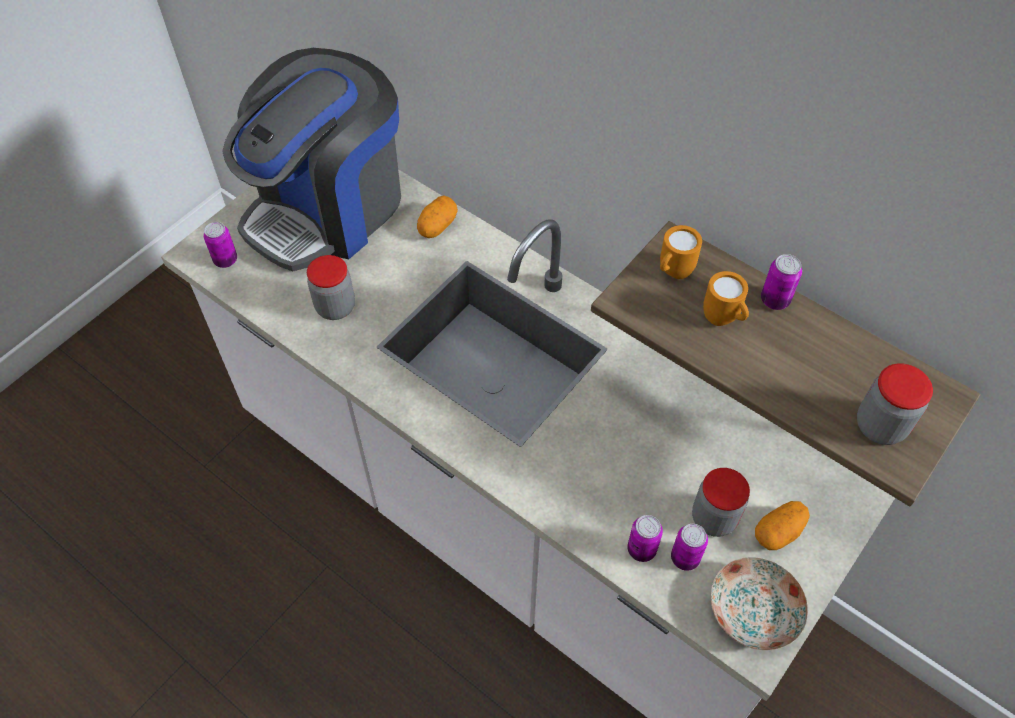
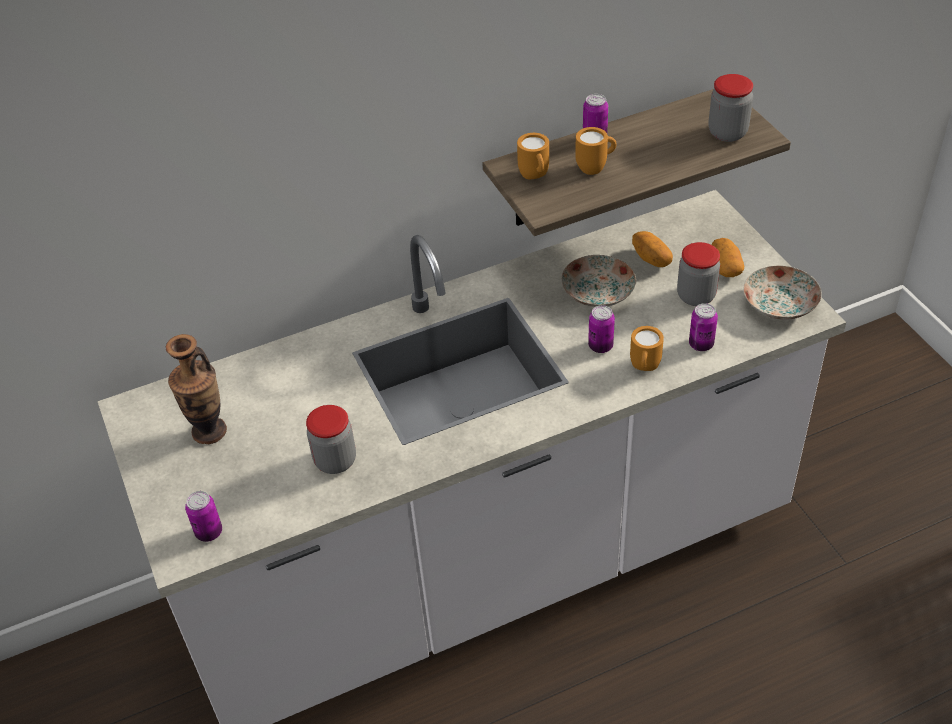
camera: 60 degrees left, 10 degrees down
coffee machine [222,48,401,271] -> vase [166,334,227,444]
potato [417,195,458,238] -> potato moved to [632,231,673,267]
can [671,524,708,571] -> can moved to [588,305,615,353]
none -> plate [561,255,636,307]
none -> orange mug [630,326,664,371]

